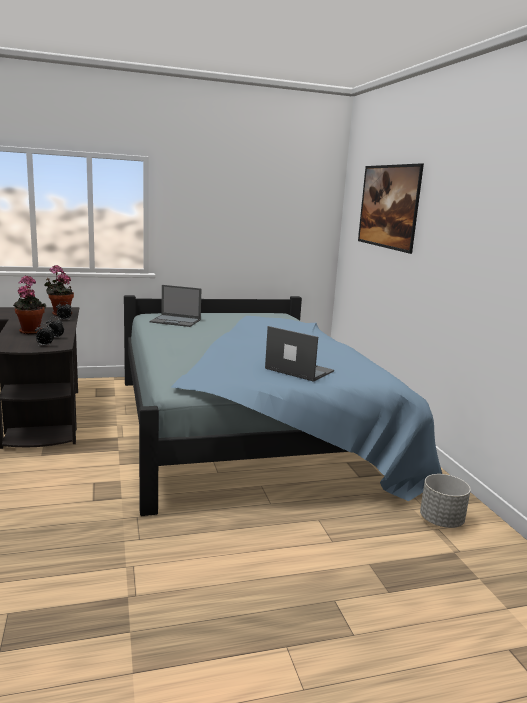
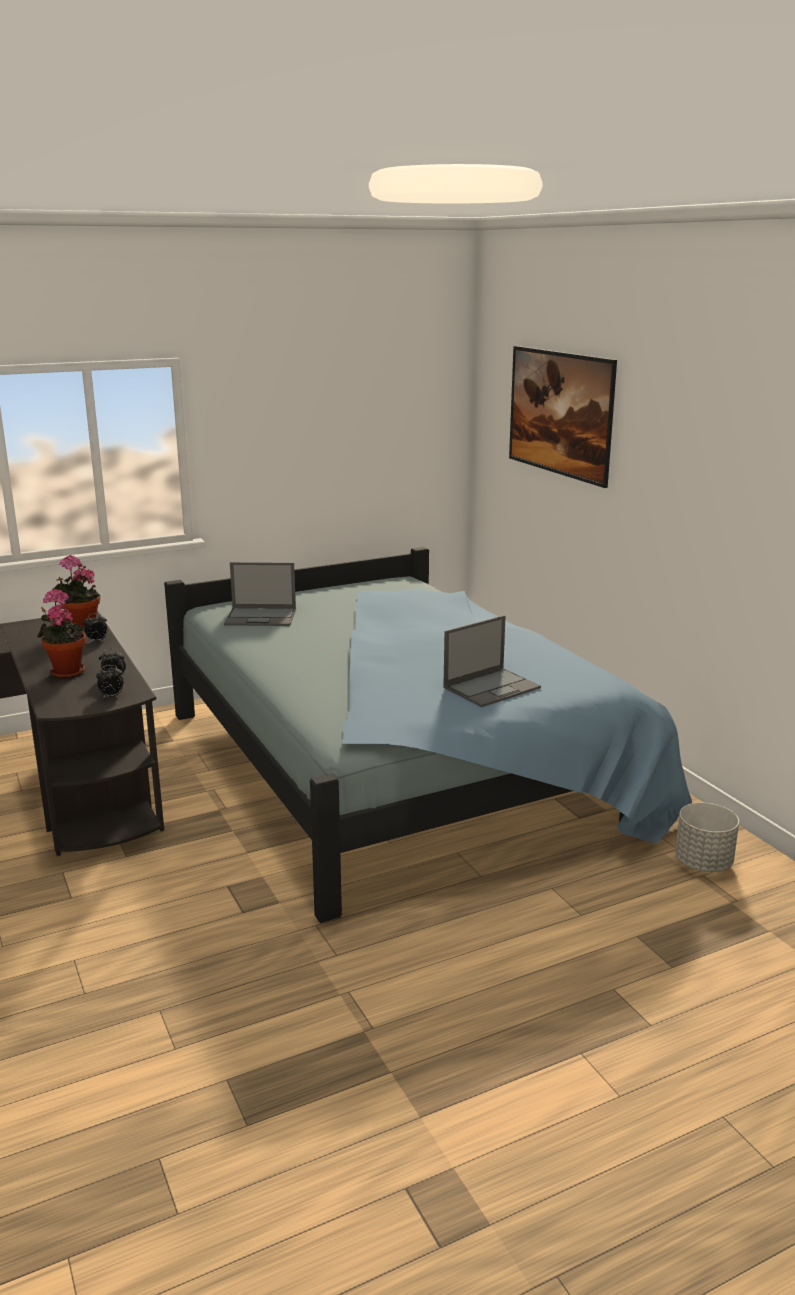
camera: 10 degrees left, 5 degrees up
laptop [265,326,334,382] -> laptop turned 120 degrees clockwise [443,615,541,707]

